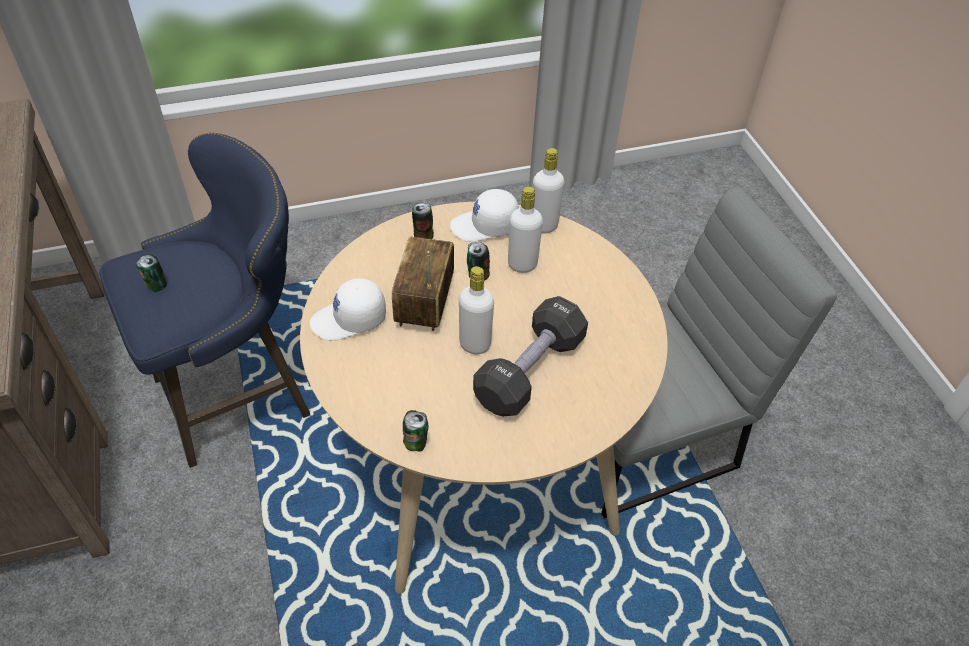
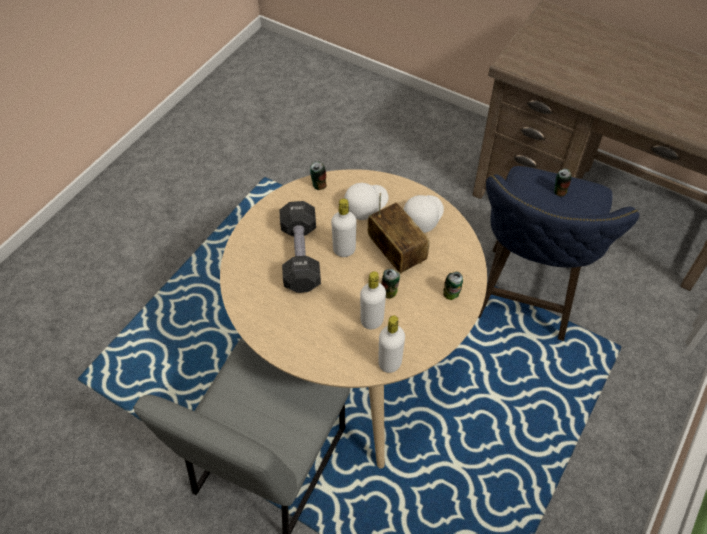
camera: 140 degrees right, 5 degrees up
white cap [450,189,519,242] -> white cap moved to [344,183,389,220]

